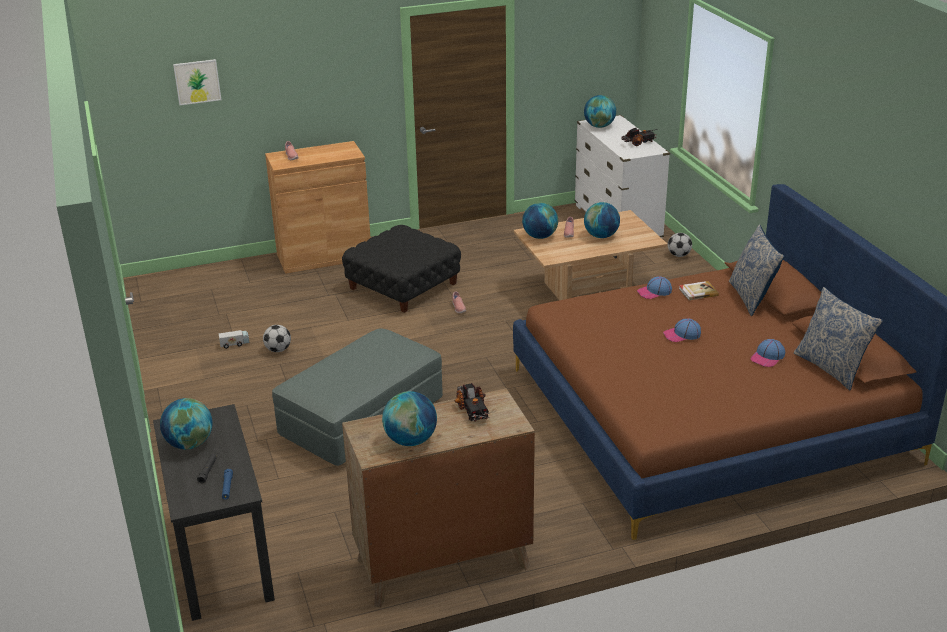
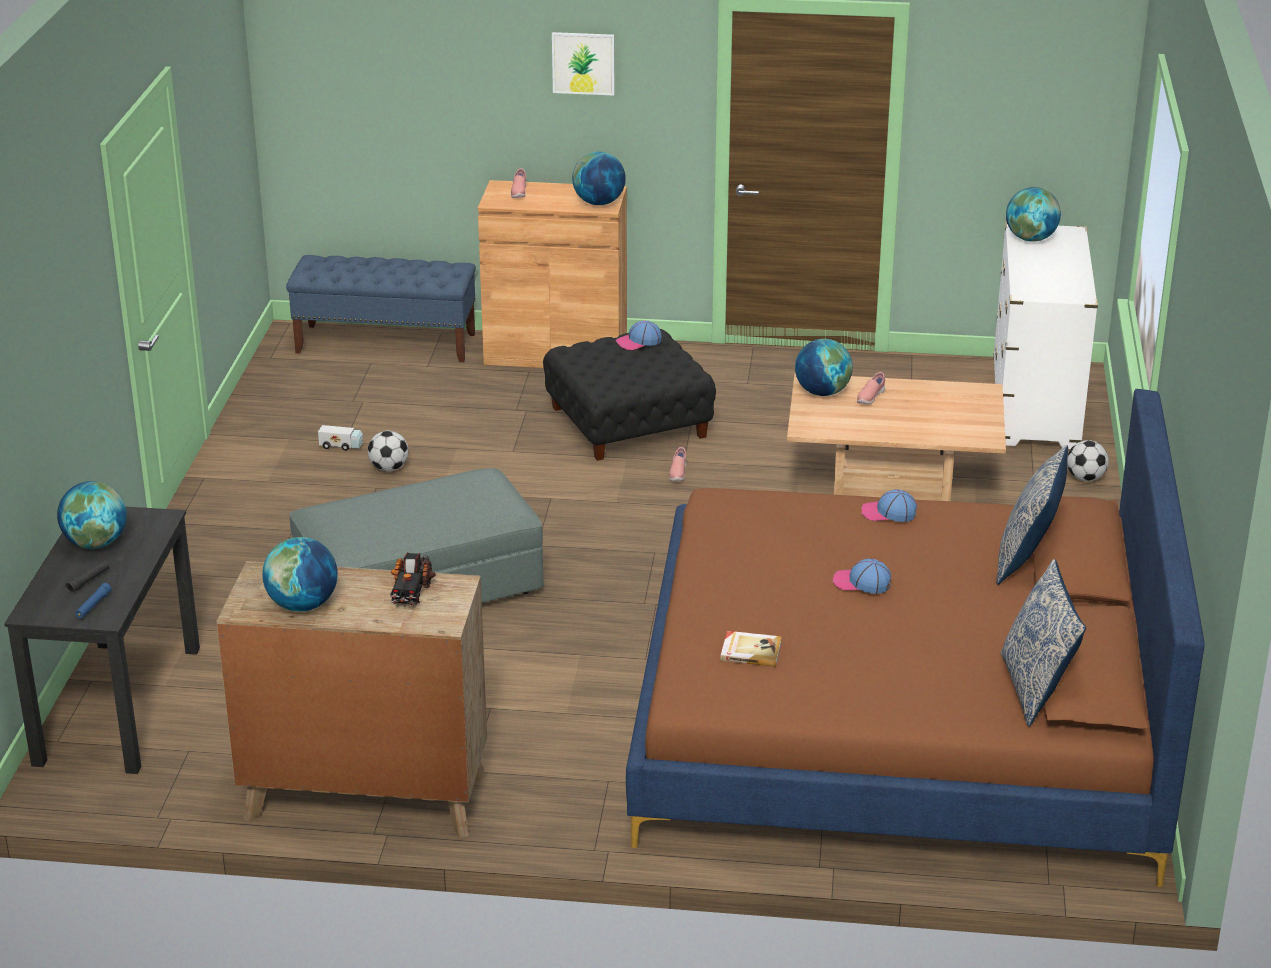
camera: 25 degrees right, 0 degrees up
picture [173,59,221,105] -> picture moved to [552,32,615,96]
globe [584,202,620,238] -> globe moved to [572,152,626,205]
toy truck [621,127,658,146] -> none
book [679,281,719,300] -> book moved to [720,631,782,667]
cap [751,339,785,367] -> cap moved to [616,321,662,350]
none -> blue bench [286,255,476,362]

